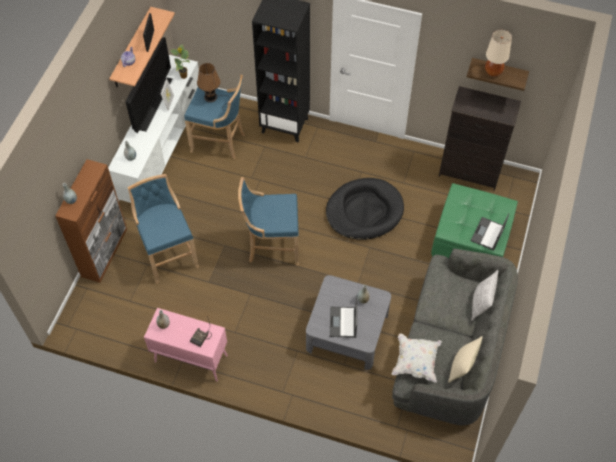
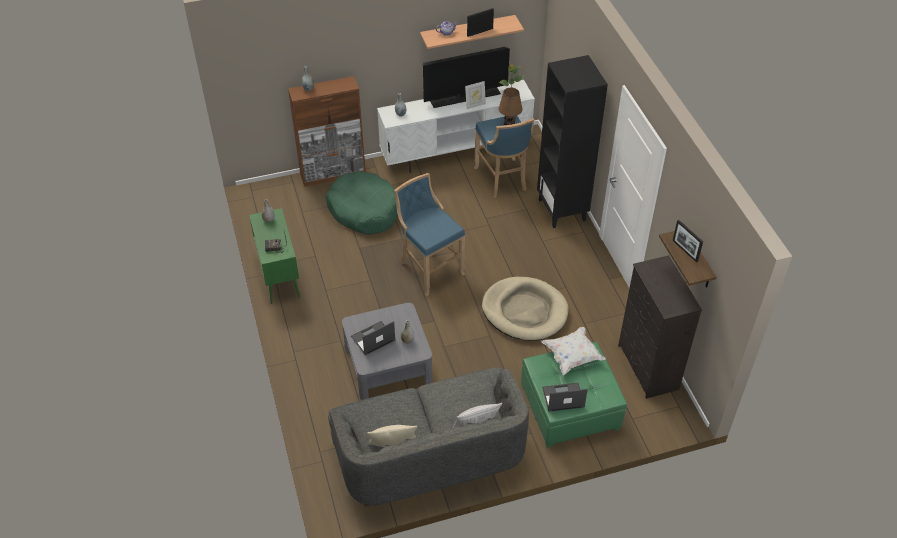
camera: 55 degrees right, 10 degrees down
blue stool [127,174,199,284] -> green dog bed [326,171,398,235]
pink cabinet [144,308,228,381] -> green cabinet [249,208,300,304]
black dog bed [326,178,404,240] -> beige dog bed [482,277,569,341]
white pillow [392,333,442,383] -> white pillow moved to [542,327,605,375]
beige table lamp [485,30,512,77] -> picture frame [673,220,703,263]

